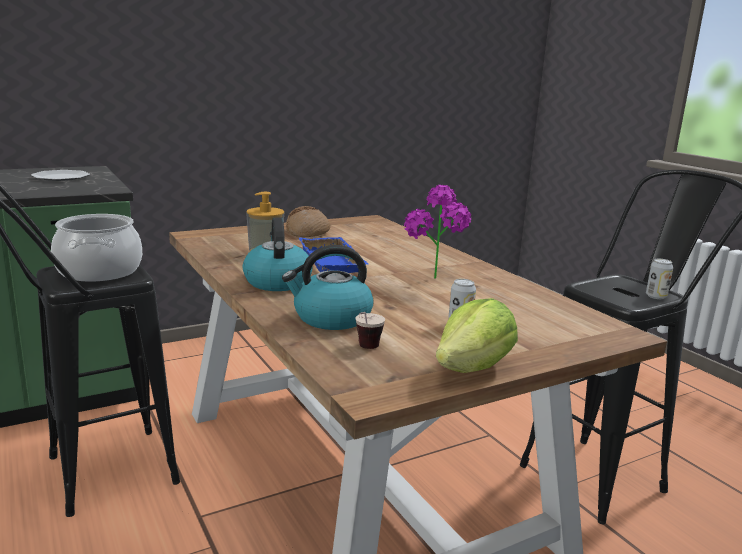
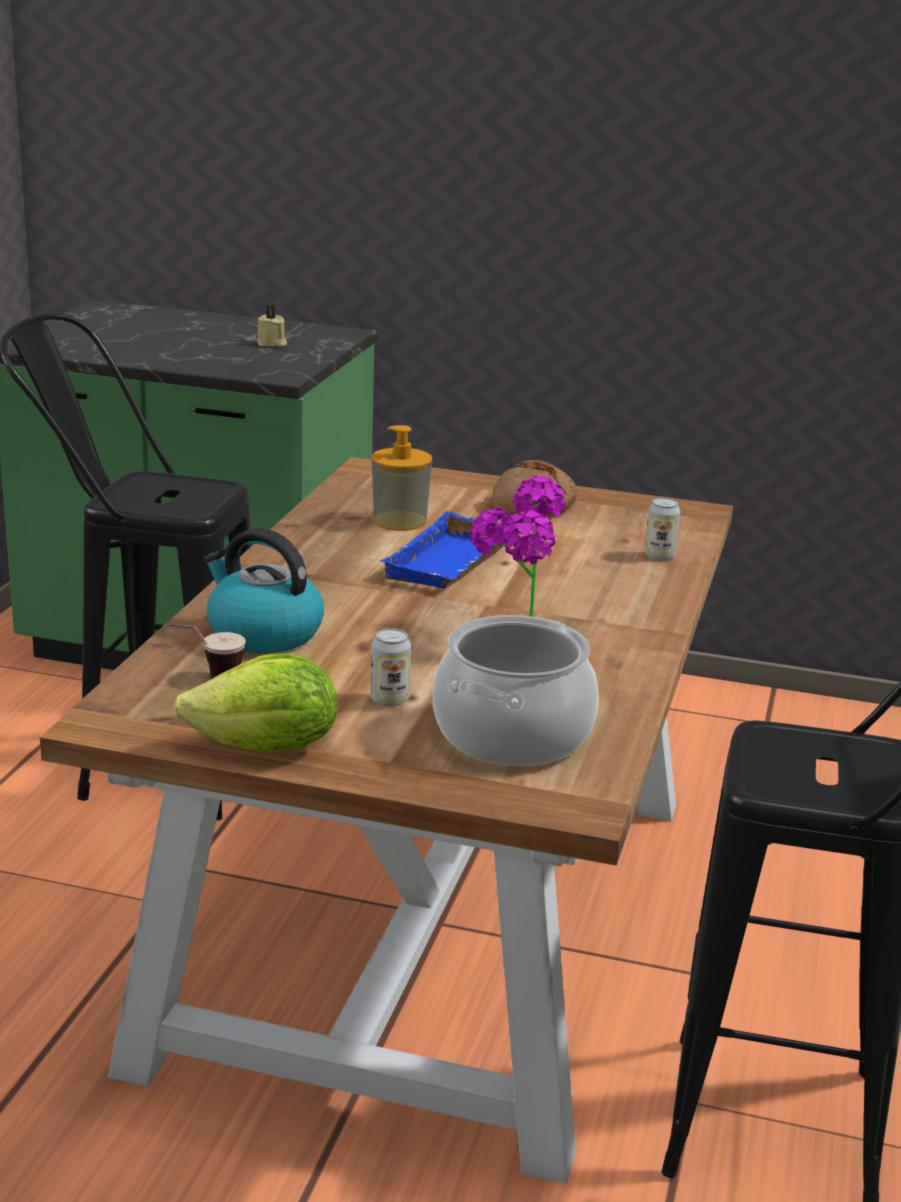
camera: 45 degrees right, 5 degrees up
plate [31,170,90,181] -> beige candle [257,305,287,347]
cooking pot [51,214,142,282] -> cooking pot moved to [433,615,599,766]
kettle [243,218,313,291] -> none
can [646,259,673,299] -> can moved to [645,498,680,561]

